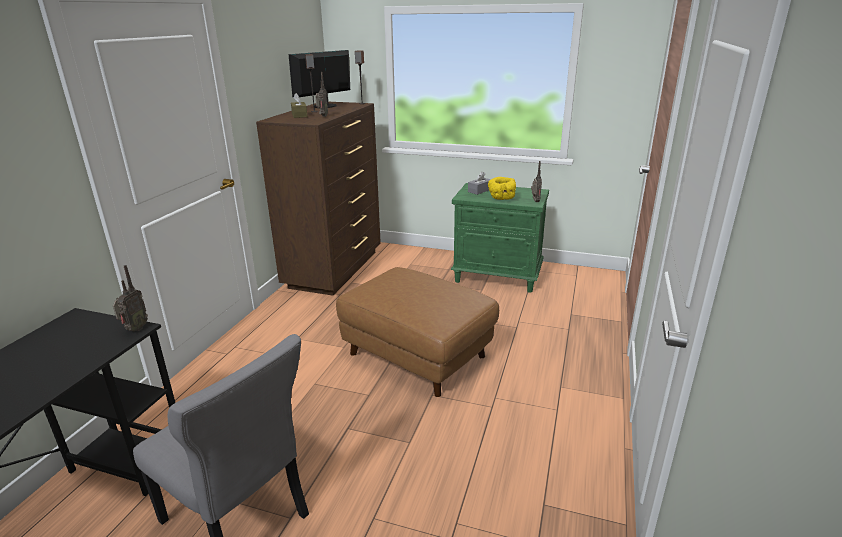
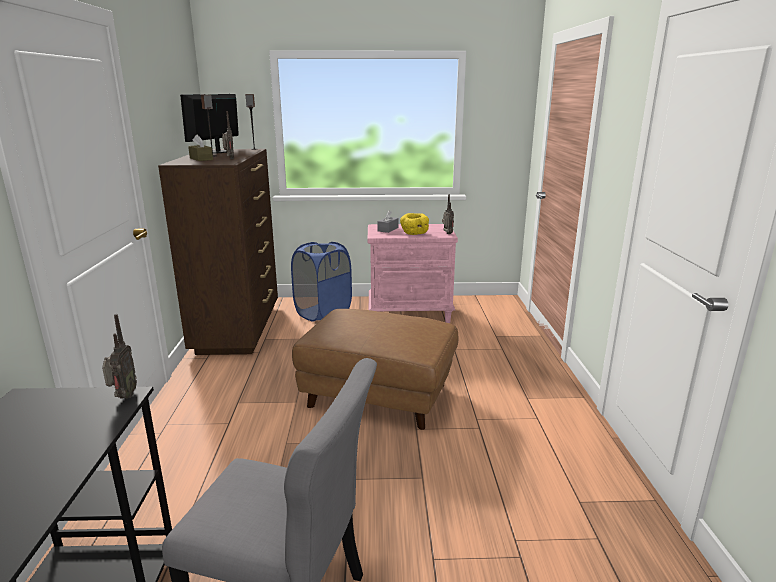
camera: 20 degrees left, 5 degrees down
green nightstand [451,183,549,293] -> pink nightstand [368,224,458,323]
none -> blue laundry basket [291,242,352,322]

